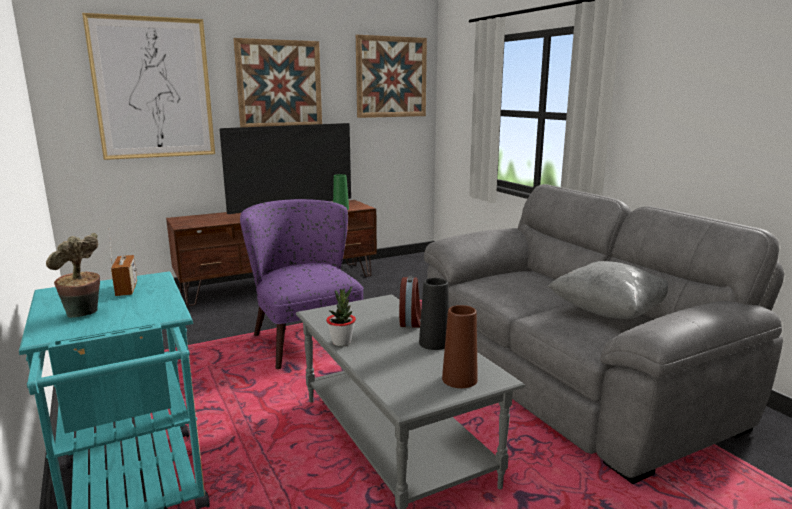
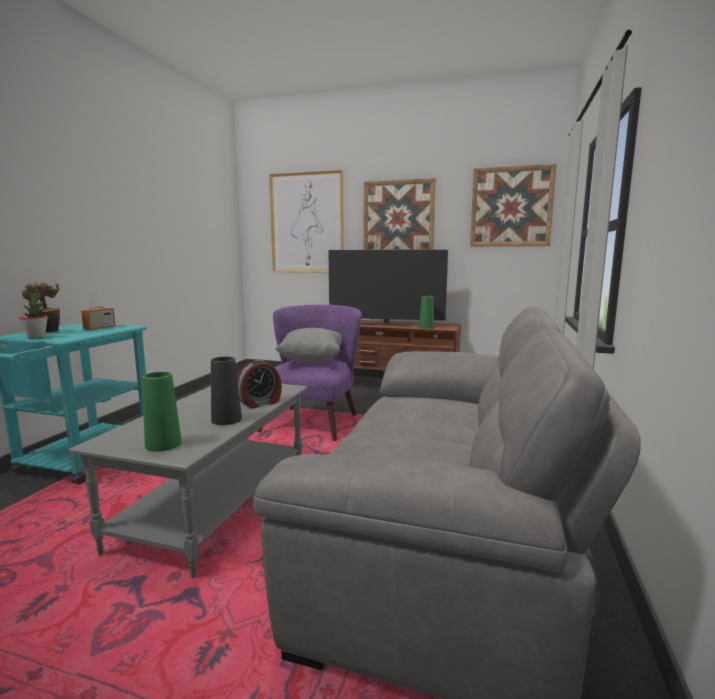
camera: 45 degrees right, 5 degrees down
potted plant [326,287,356,346] -> potted plant moved to [19,291,48,338]
brown vase [442,305,478,388] -> green vase [142,372,182,452]
grey pillow [548,261,668,319] -> grey pillow moved to [275,328,342,362]

